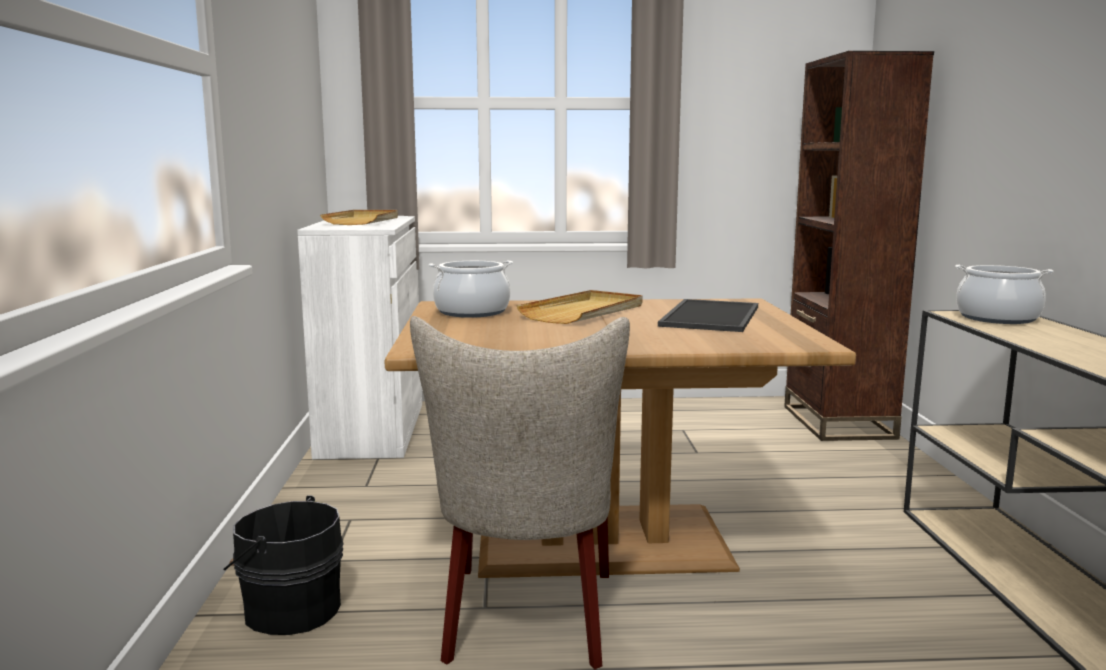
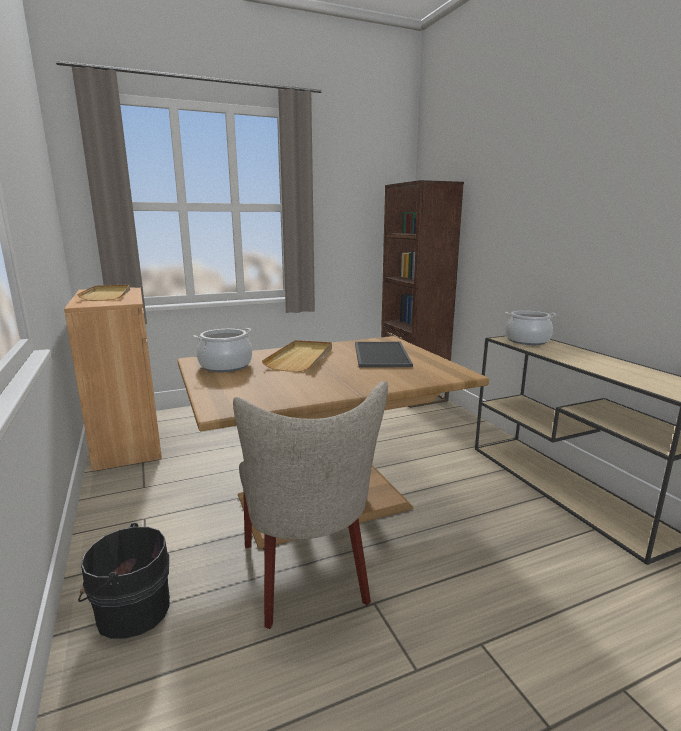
camera: 20 degrees left, 5 degrees up
white cabinet [297,216,422,459] -> brown cabinet [64,287,162,471]

